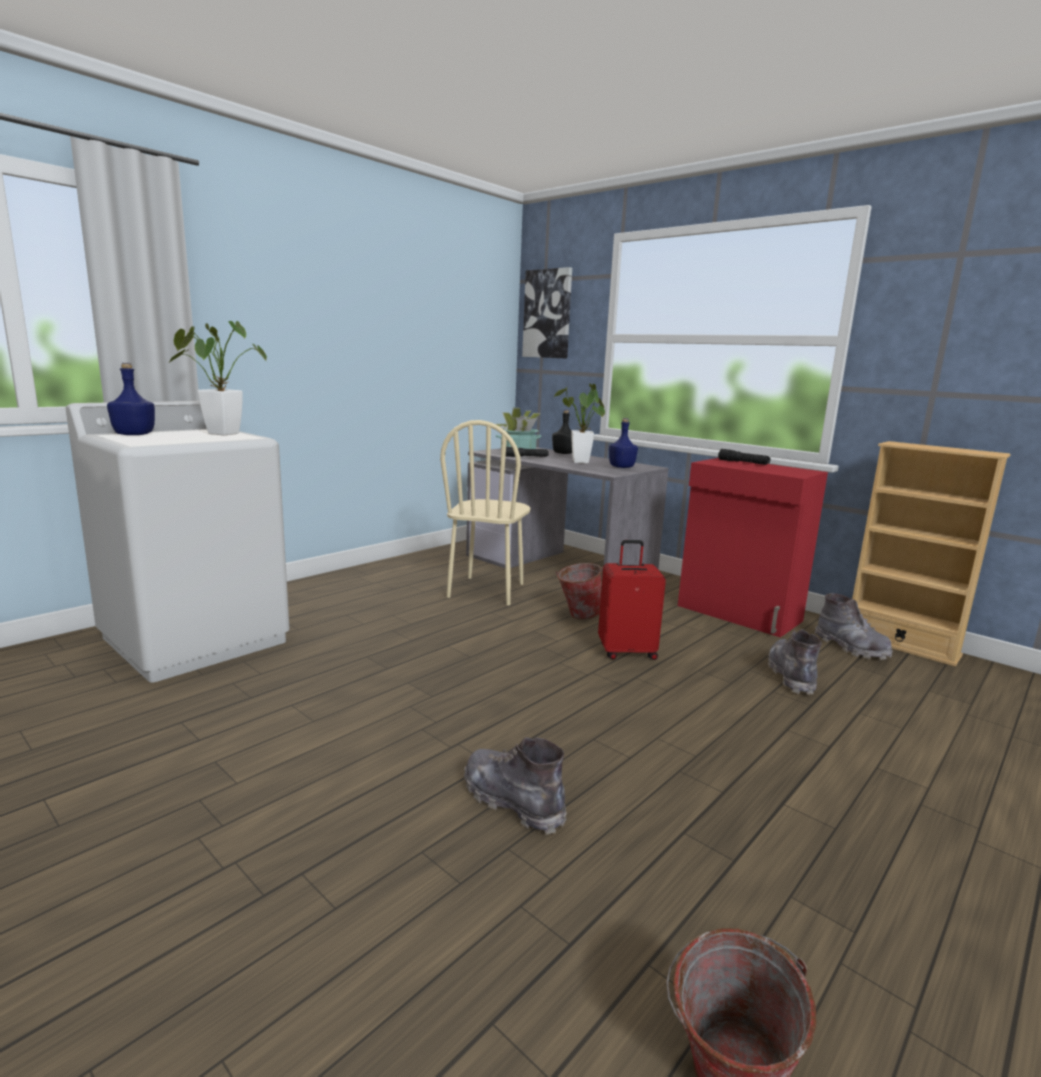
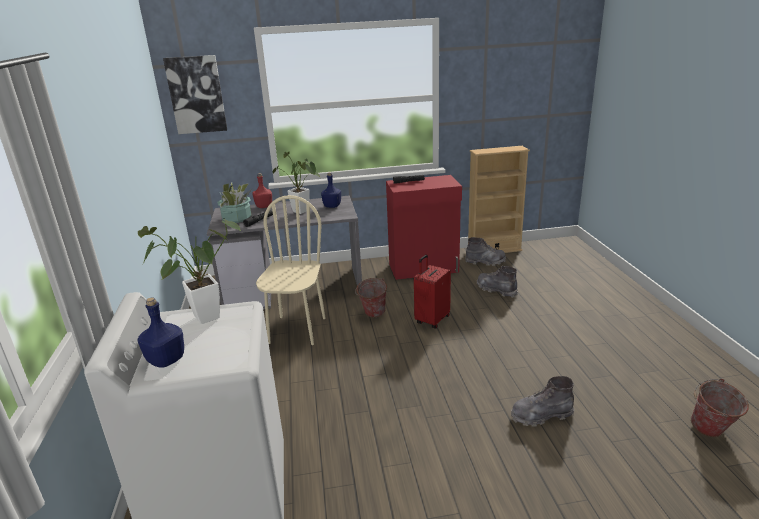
camera: 50 degrees left, 10 degrees up
beige chair [440,420,531,605] -> beige chair turned 135 degrees counterclockwise [256,195,326,345]
black bottle [552,410,572,454] -> red bottle [252,173,272,208]

